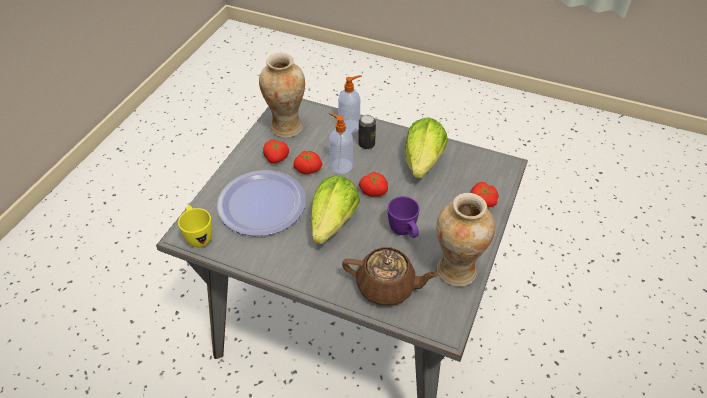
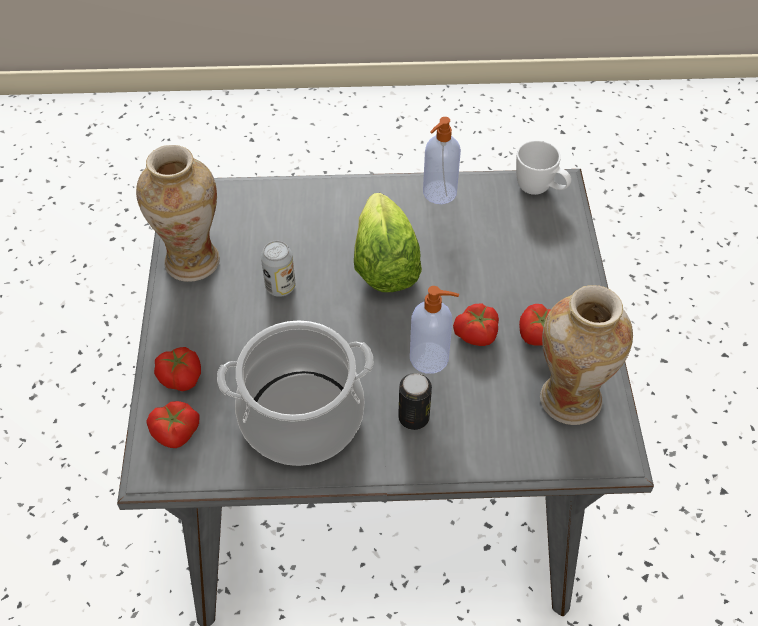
camera: 155 degrees right, 5 degrees up
yellow mug [178,206,212,248] -> white mug [516,140,571,195]
plate [217,170,306,236] -> none
soap dispenser [338,75,362,133] -> soap dispenser moved to [423,117,461,204]
brown teapot [342,247,440,306] -> none
tomato [359,172,388,197] -> tomato moved to [147,401,200,448]
purple mug [388,196,420,238] -> can [261,241,295,297]
lettuce [404,117,448,178] -> cooking pot [217,321,374,466]

